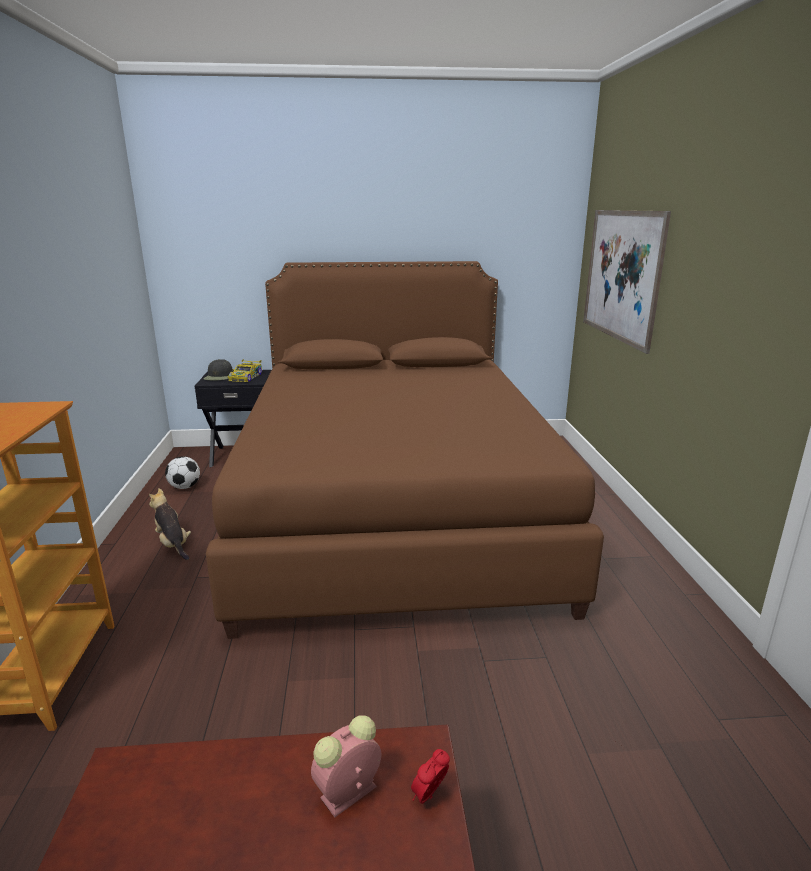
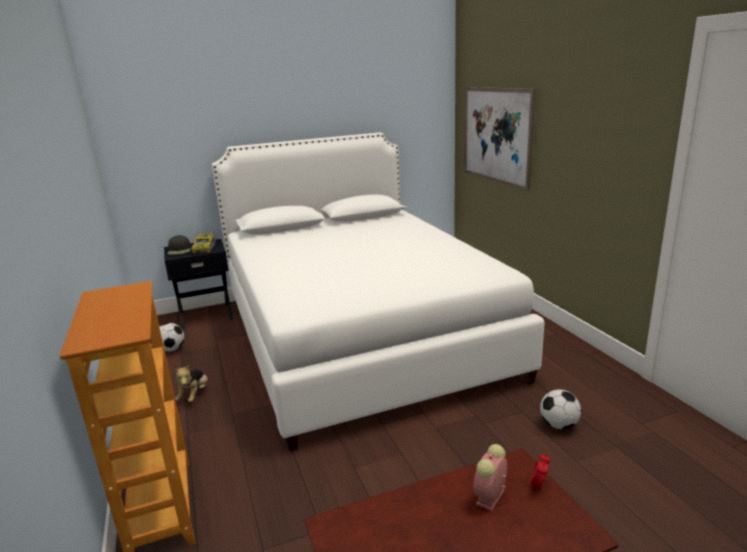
camera: 15 degrees left, 0 degrees up
plush toy [149,488,191,560] -> plush toy turned 120 degrees counterclockwise [174,364,208,402]
brown bed [206,261,604,639] -> white bed [212,132,545,451]
none -> football [540,389,581,429]

